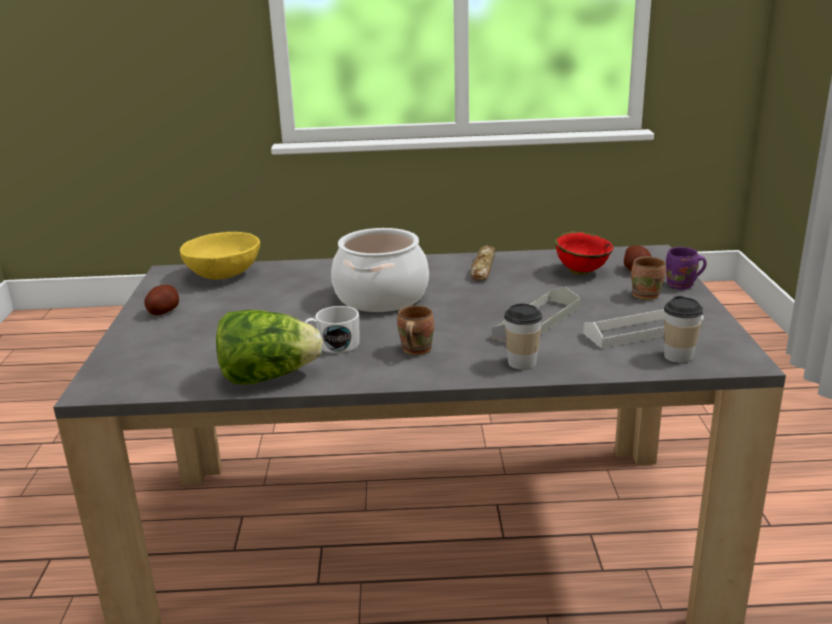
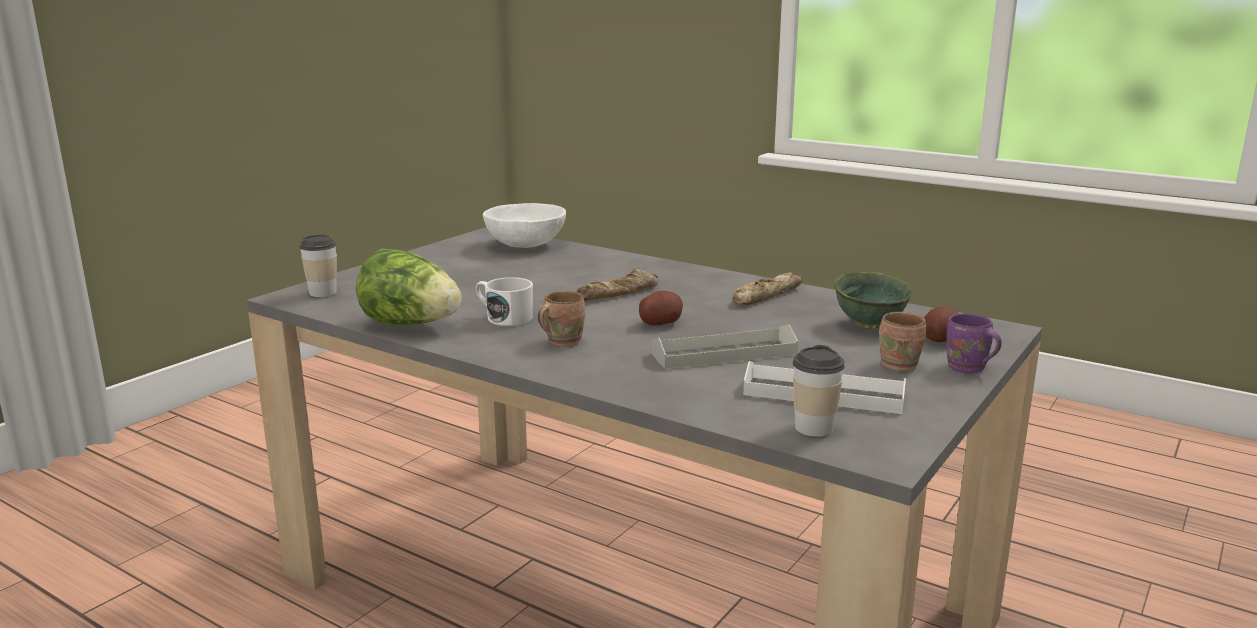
camera: 35 degrees right, 5 degrees down
potato [144,285,179,315] -> potato moved to [639,291,683,326]
yellow bowl [180,232,260,280] -> white bowl [483,203,566,248]
cooking pot [331,228,429,312] -> bread [577,269,658,301]
cup [504,304,542,370] -> cup moved to [299,235,337,297]
red bowl [555,231,614,275] -> green bowl [834,272,913,329]

